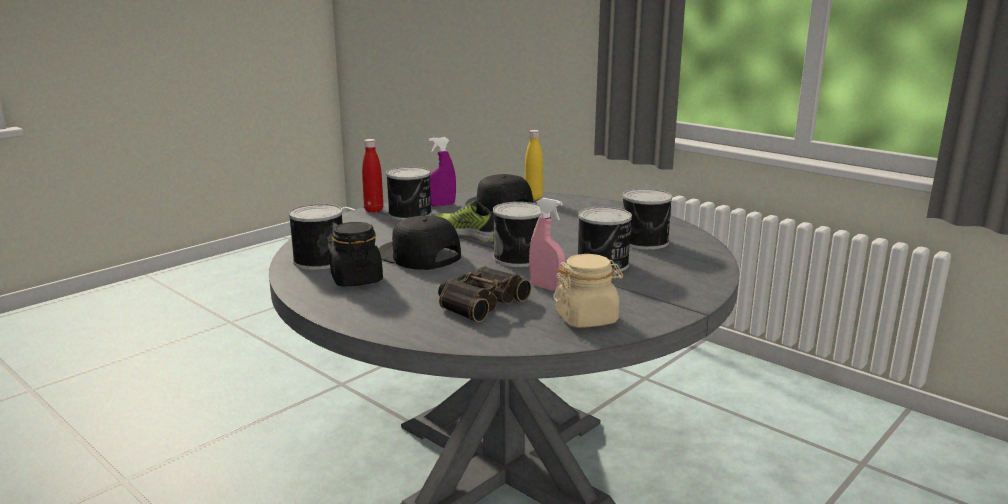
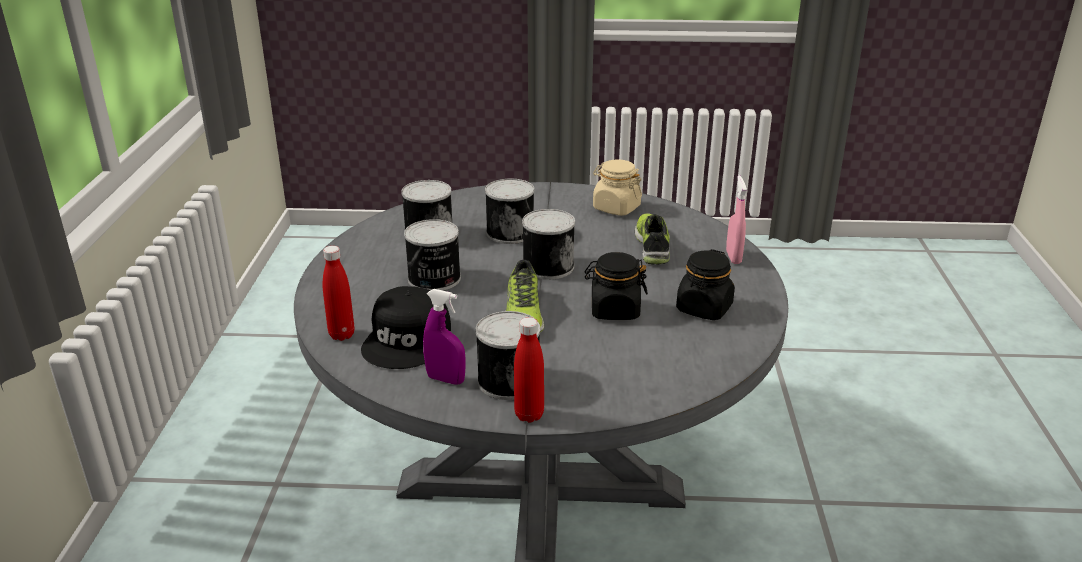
camera: 130 degrees left, 10 degrees up
can [288,204,343,270] -> can moved to [404,219,461,291]
black cap [379,215,461,270] -> black jar [585,252,648,320]
binoculars [438,266,531,322] -> shoe [635,214,670,264]
yellow bottle [525,130,543,200] -> red bottle [323,246,354,341]
pink spray bottle [529,198,565,291] -> pink spray bottle moved to [726,175,747,264]

